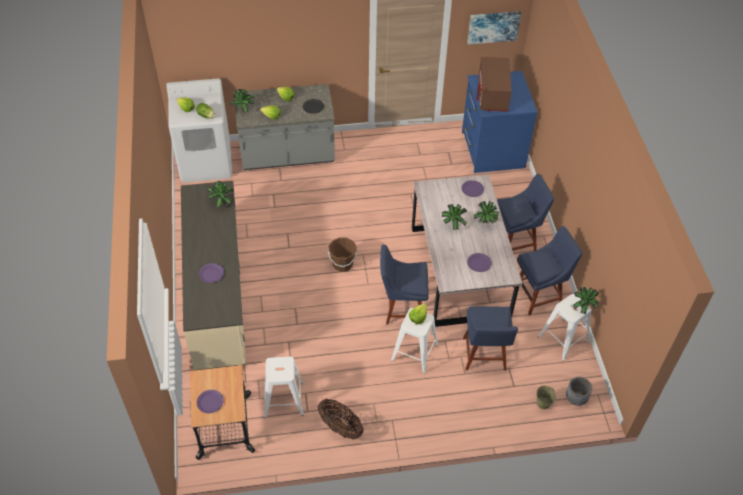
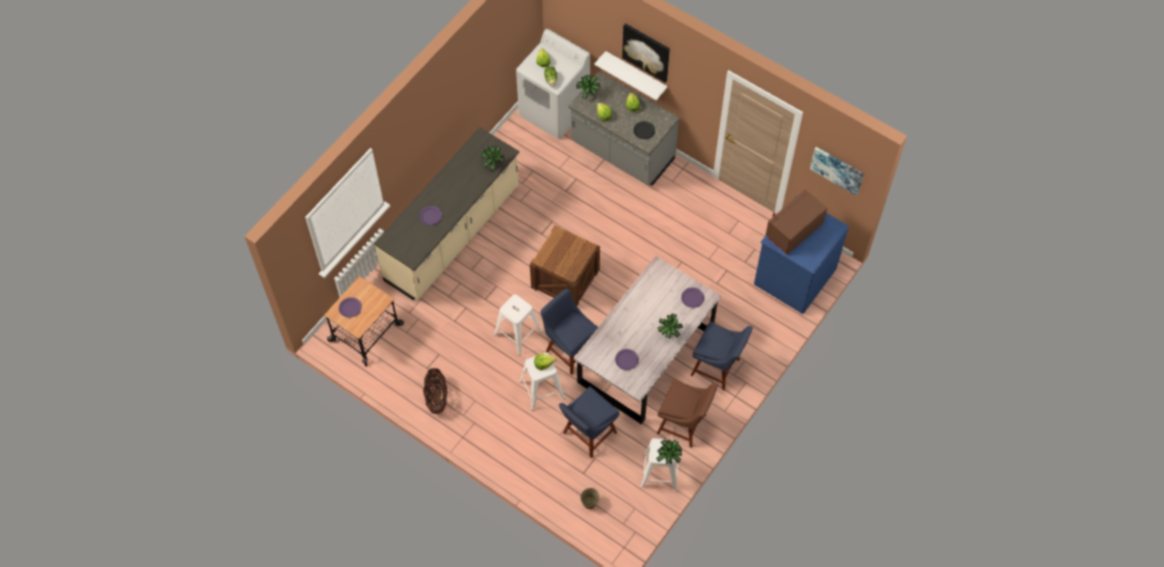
camera: 45 degrees right, 10 degrees up
white stool [264,357,304,418] -> white stool moved to [494,294,542,355]
brown bucket [328,238,357,272] -> crate [530,225,600,306]
potted plant [442,204,467,230] -> none
blue chair [513,226,582,316] -> brown chair [657,379,718,448]
grey planter [566,377,592,406] -> none
none -> white shelf [594,51,668,101]
none -> picture [622,23,670,83]

